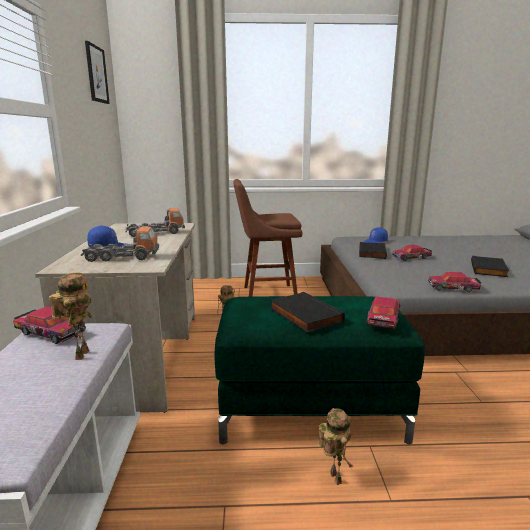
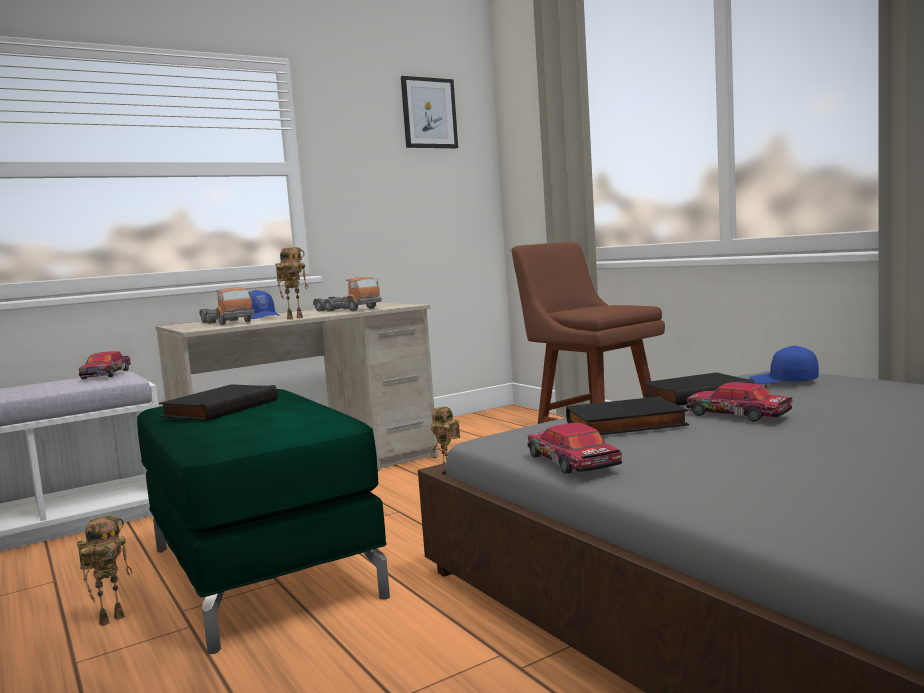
camera: 60 degrees right, 10 degrees down
toy robot [49,273,92,360] -> toy robot moved to [275,247,309,320]
toy car [367,297,400,330] -> none
black book [471,256,509,277] -> black book moved to [566,396,689,435]

